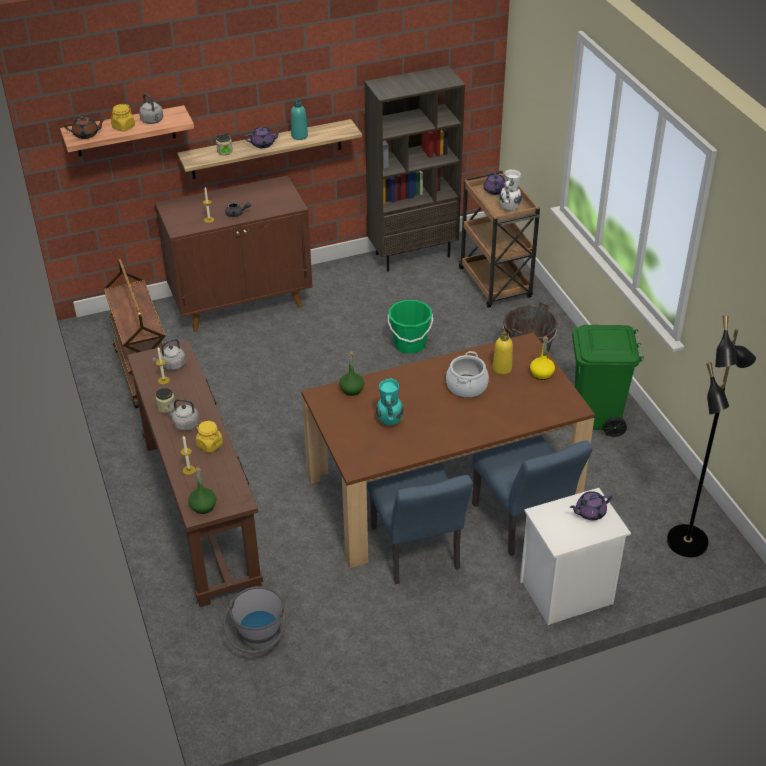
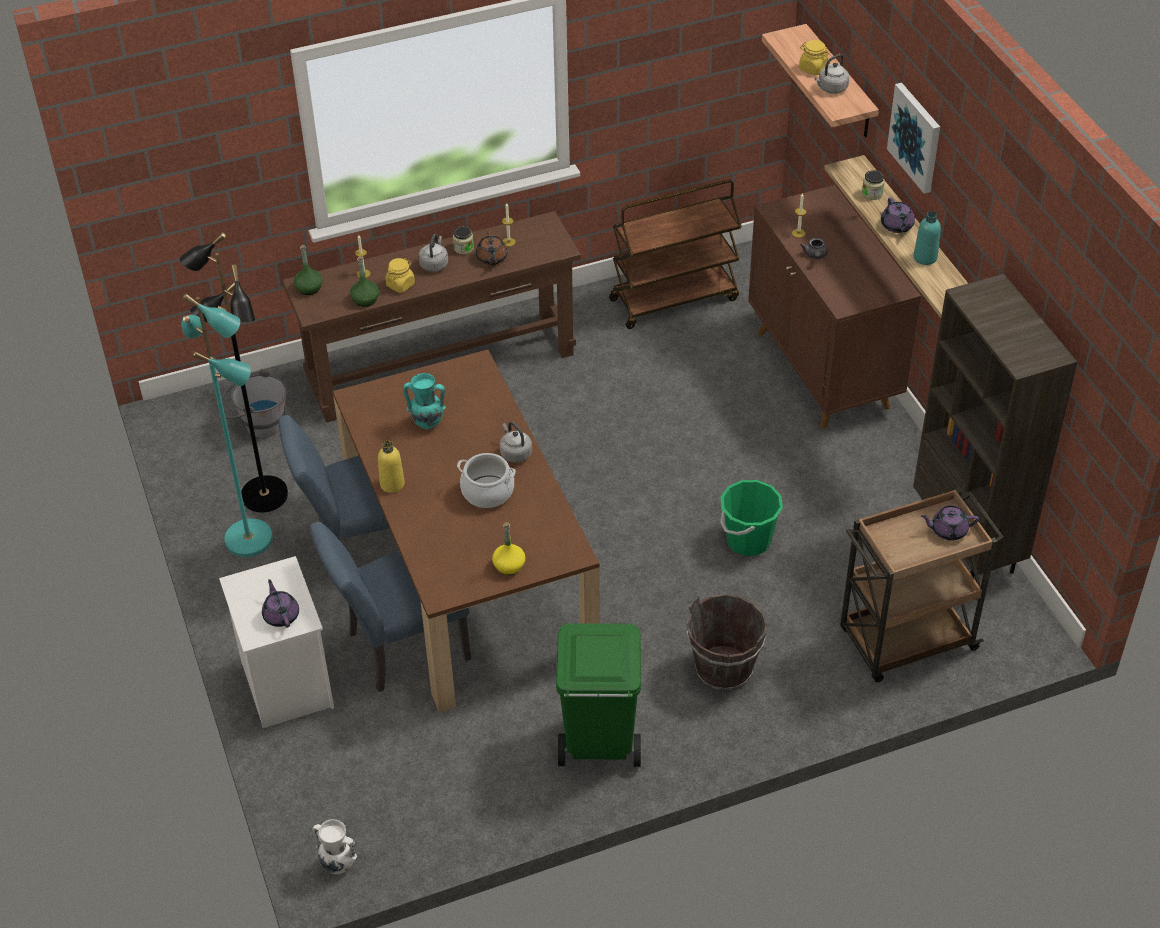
camera: 90 degrees right, 5 degrees up
brown teapot [64,116,105,139] -> brown teapot moved to [476,231,507,265]
grey kettle [152,339,186,371] -> grey kettle moved to [500,422,532,463]
green bottle [339,351,365,396] -> green bottle moved to [350,256,379,307]
yellow bottle [493,332,513,375] -> yellow bottle moved to [378,441,405,493]
white vase [500,169,522,211] -> white vase moved to [312,819,357,874]
black floor lamp [667,315,756,557] -> black floor lamp moved to [179,232,288,513]
none -> turquoise floor lamp [181,293,273,557]
none -> picture [887,83,940,194]

